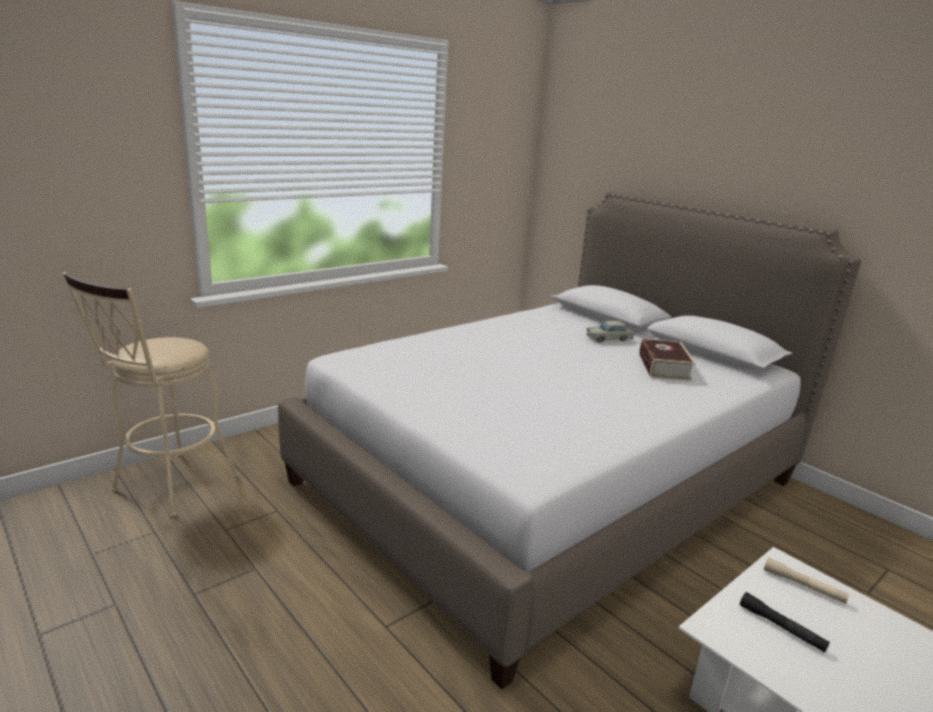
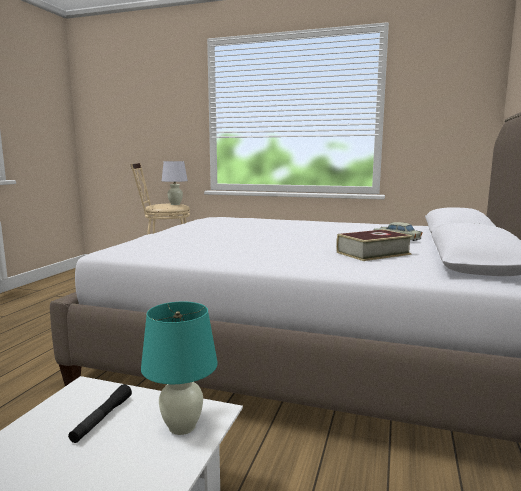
camera: 60 degrees right, 10 degrees down
beige flashlight [764,557,849,604] -> turquoise table lamp [141,302,218,435]
none -> white table lamp [162,161,188,205]

